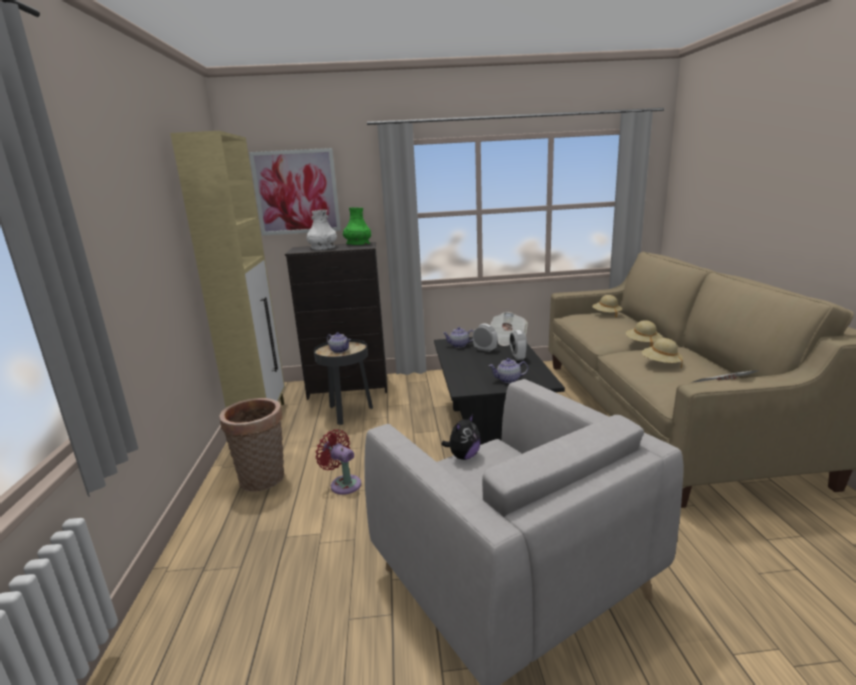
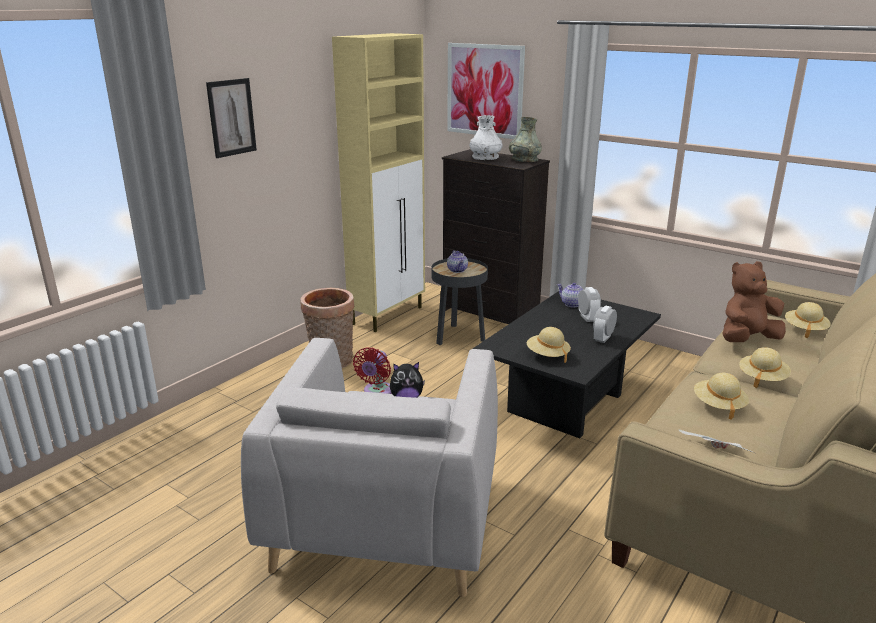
camera: 40 degrees right, 5 degrees up
red fan [315,430,361,495] -> red fan turned 150 degrees counterclockwise [353,347,391,394]
green vase [343,207,371,245] -> grey vase [509,117,542,162]
teapot [489,358,528,383] -> beige hat [527,327,571,363]
newspaper [491,312,528,346] -> none
none -> picture [206,78,257,158]
none -> brown plush toy [723,261,786,342]

